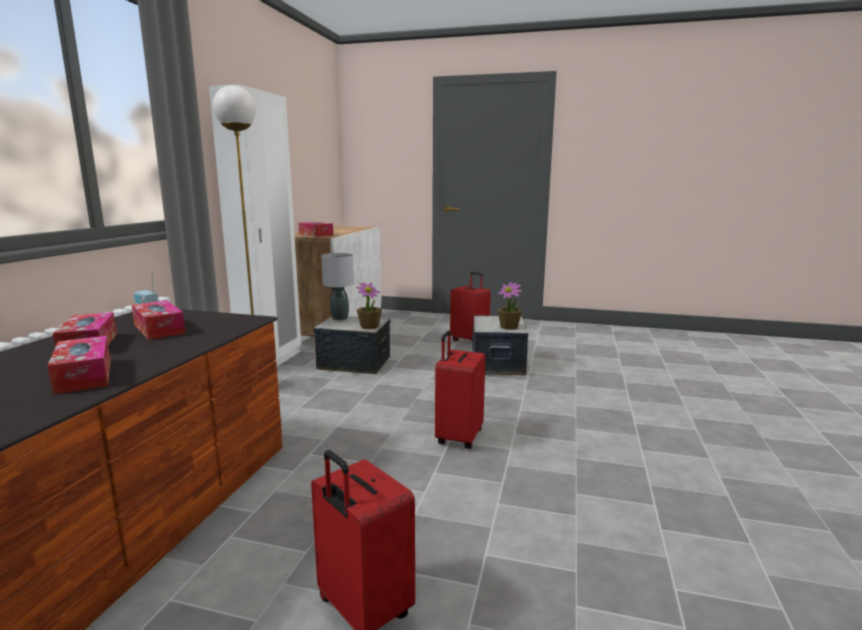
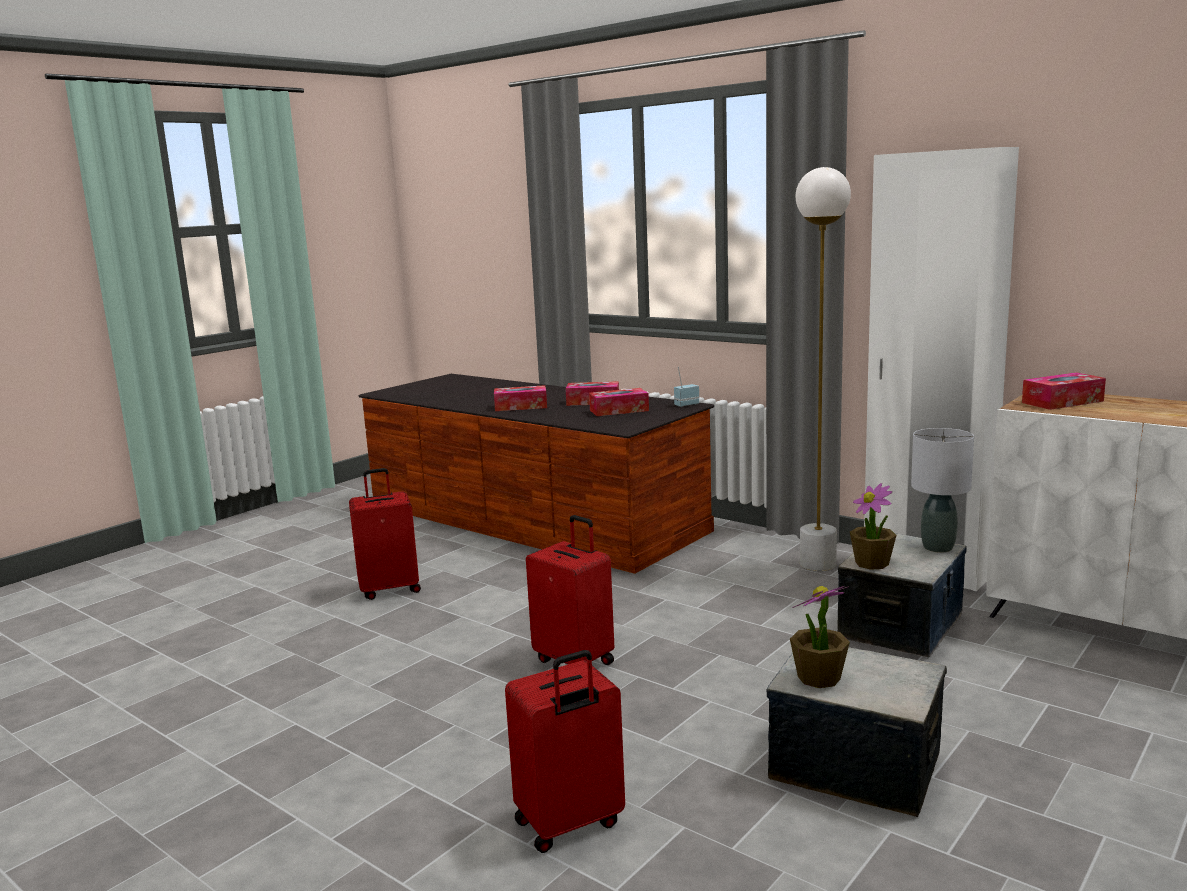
camera: 115 degrees right, 0 degrees up
red suitcase [450,272,491,341] -> red suitcase moved to [505,650,625,853]

